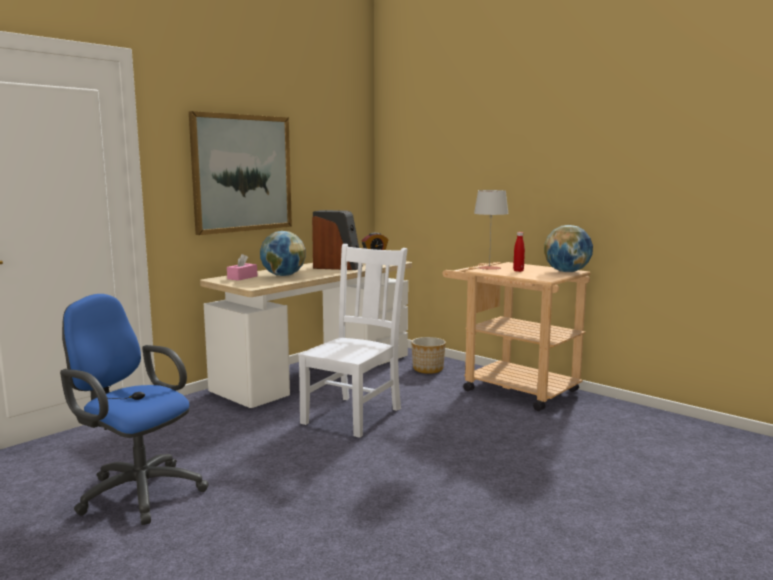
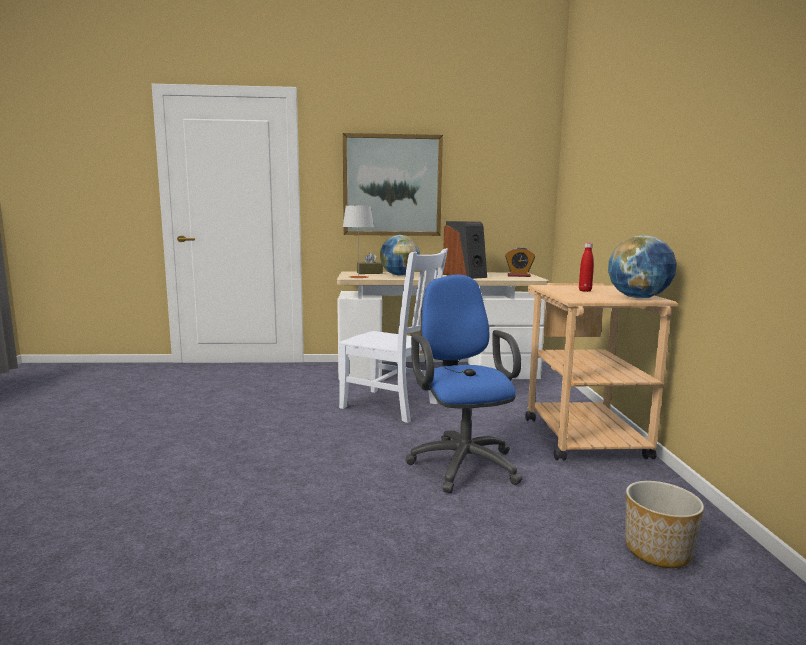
camera: 45 degrees right, 0 degrees up
blue office chair [60,294,209,525] -> blue office chair moved to [406,275,522,493]
pink tissue box [227,254,257,281] -> brown tissue box [357,253,383,274]
white chair [298,244,408,438] -> white chair turned 45 degrees clockwise [338,248,448,423]
planter [411,337,446,374] -> planter moved to [625,481,704,568]
grey table lamp [474,190,509,270] -> grey table lamp moved to [343,205,374,278]

